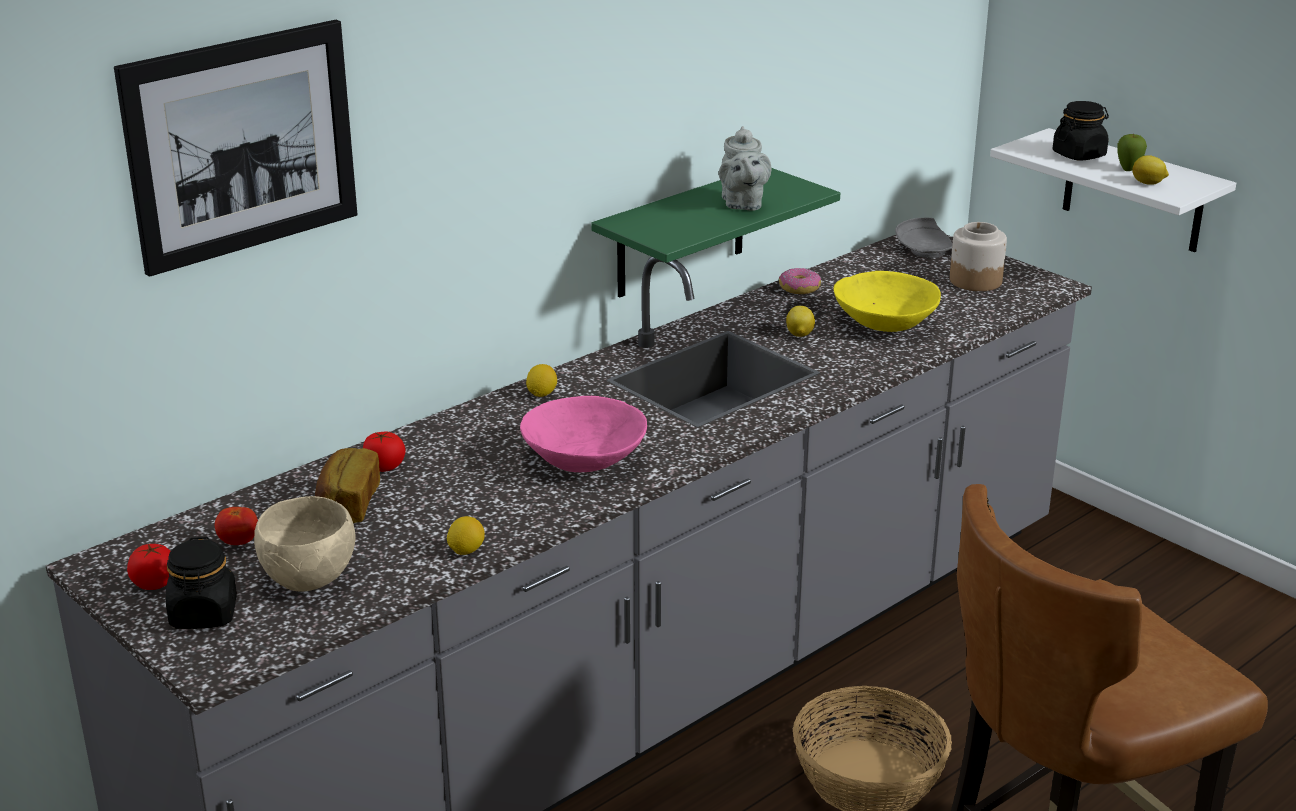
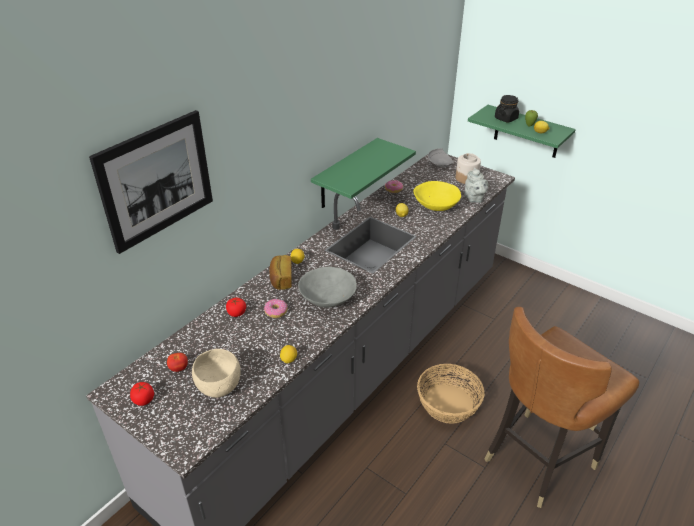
camera: 10 degrees left, 10 degrees up
black jar [166,537,237,629] -> none
bread [315,448,380,523] -> bread moved to [269,255,292,290]
pink bowl [520,396,647,472] -> grey bowl [298,267,357,308]
grey teapot [719,126,771,211] -> grey teapot moved to [464,168,488,203]
white shelf [990,128,1236,252] -> green shelf [468,105,576,158]
none -> donut [264,299,288,318]

